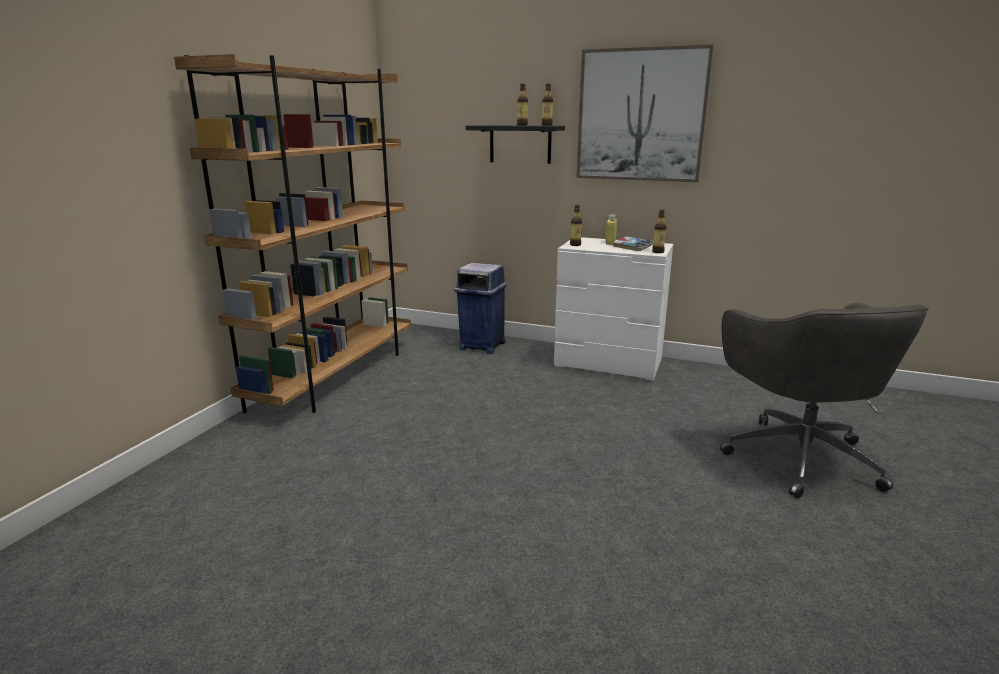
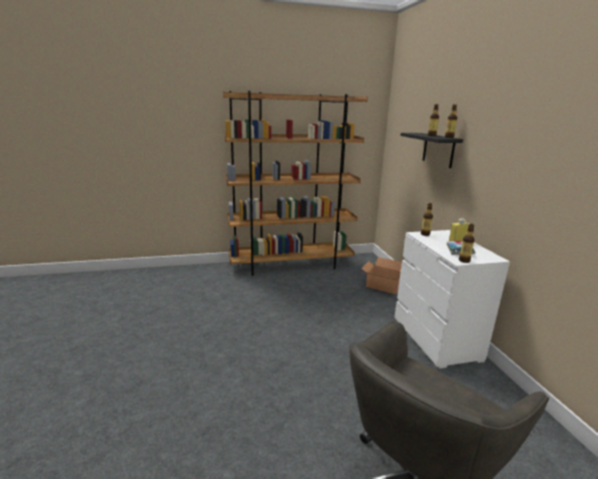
camera: 55 degrees right, 0 degrees up
blue trash can [454,263,507,354] -> cardboard box [361,257,402,294]
picture [577,45,714,182] -> none

